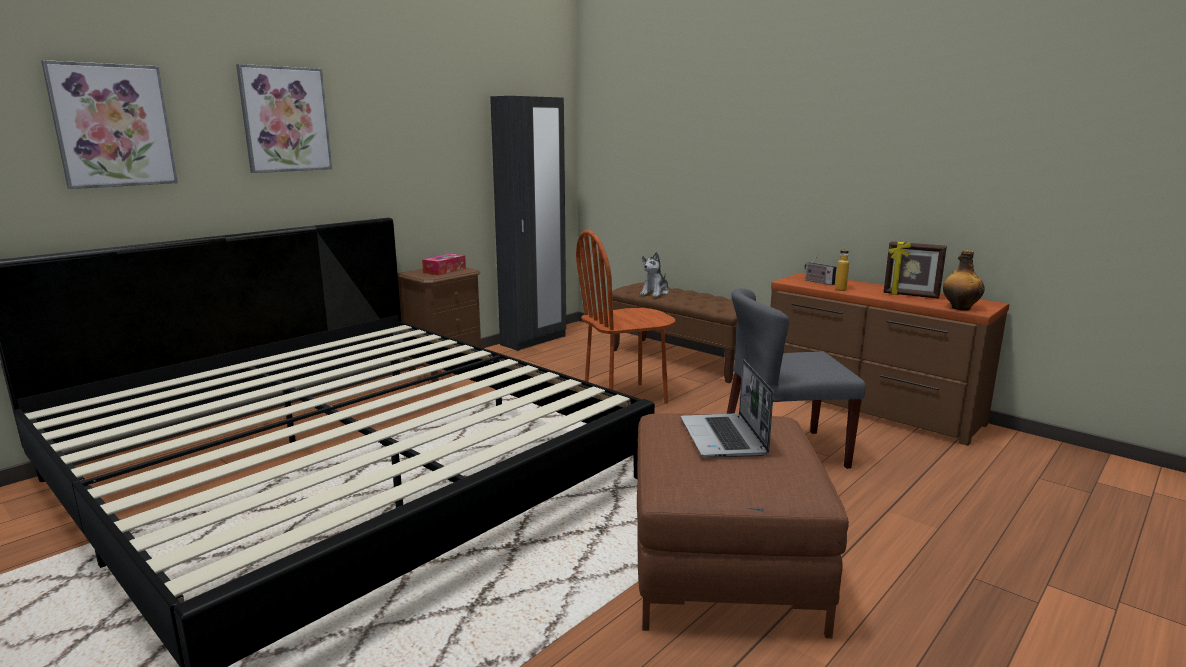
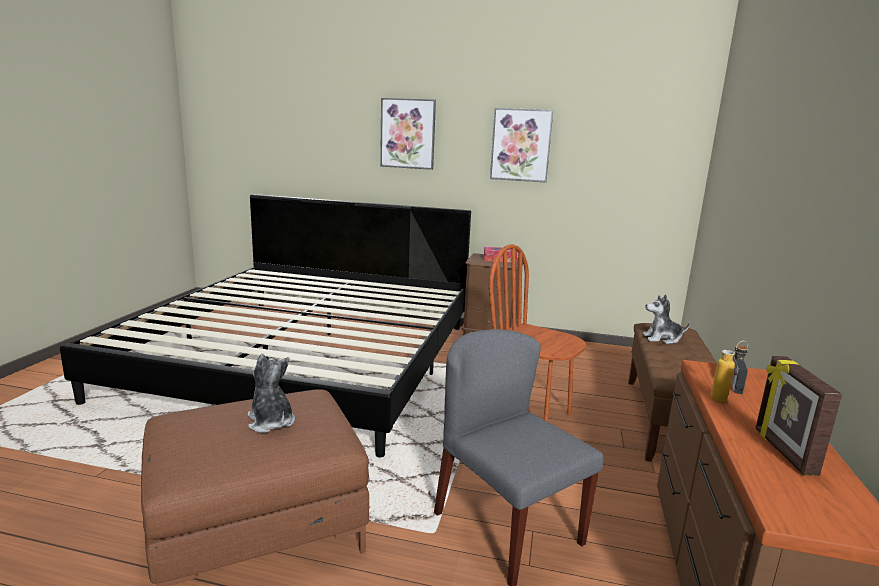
camera: 60 degrees right, 0 degrees up
picture [41,60,178,189] -> picture moved to [490,108,553,182]
black wardrobe [490,96,566,351] -> none
laptop [681,359,774,458] -> plush toy [248,353,295,433]
bottle [943,250,985,310] -> none

